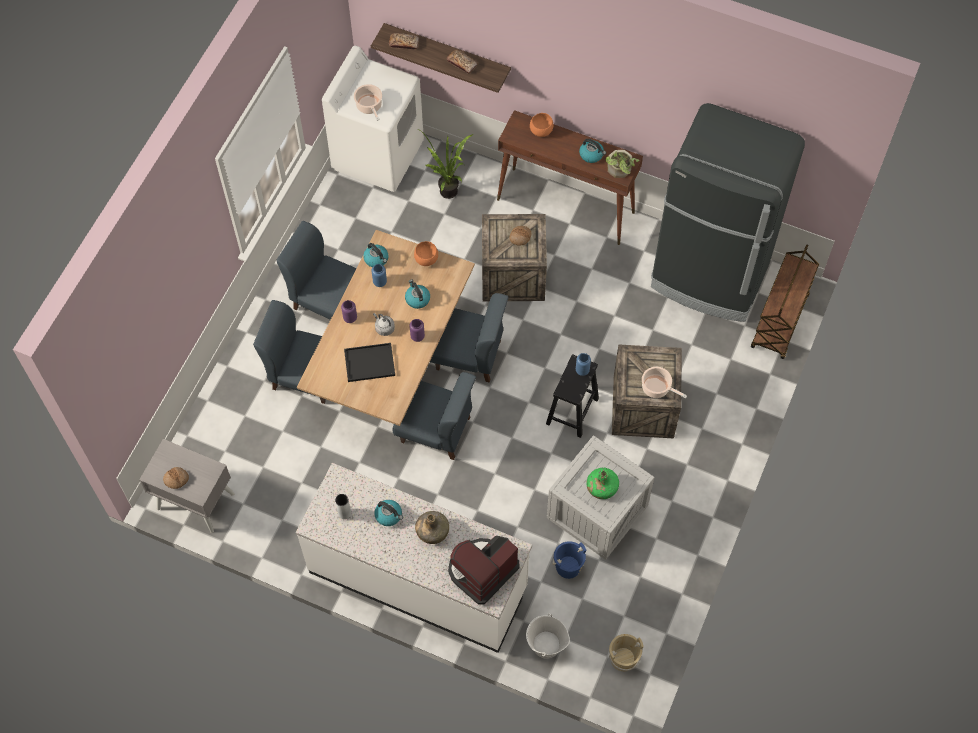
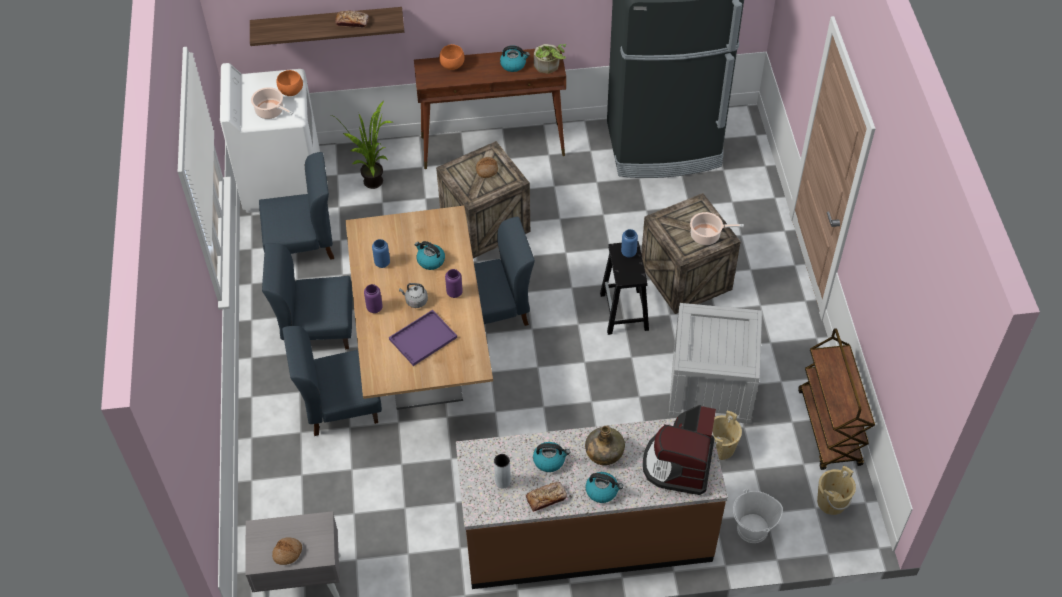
camera: 30 degrees left, 10 degrees down
white counter [296,463,532,653] -> brown counter [456,418,728,589]
black tray [344,343,395,382] -> purple tray [389,310,457,366]
kettle [363,243,389,268] -> kettle moved to [585,472,623,503]
bread [389,33,419,50] -> bread moved to [526,482,567,512]
blue chair [393,372,476,460] -> blue chair moved to [259,152,334,260]
orange bowl [414,241,438,266] -> orange bowl moved to [277,70,303,96]
blue bucket [553,541,586,579] -> beige bucket [712,411,742,460]
green bottle [586,468,619,499] -> none
brown cart [751,244,819,359] -> brown cart moved to [798,328,875,470]

